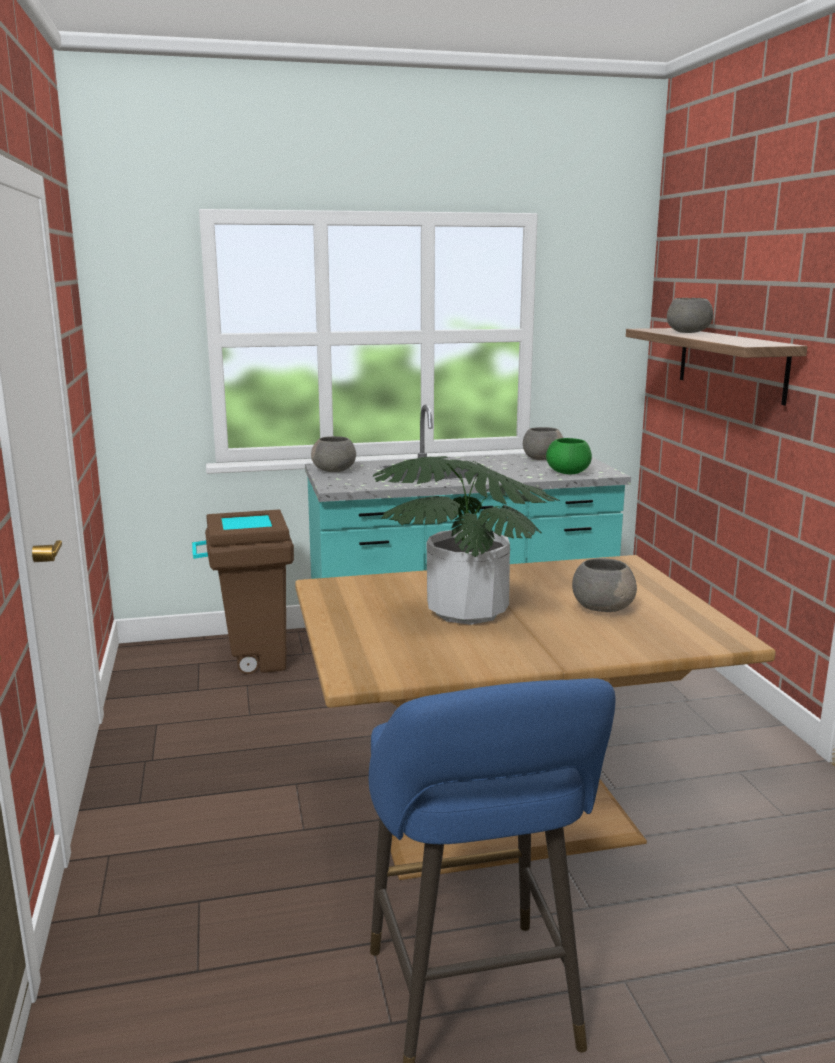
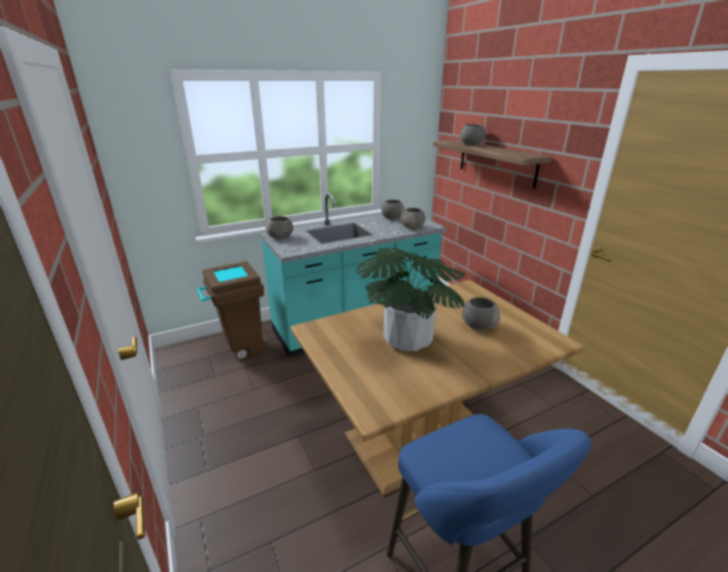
camera: 15 degrees left, 10 degrees up
green bowl [546,438,592,474] -> grey bowl [400,208,426,229]

